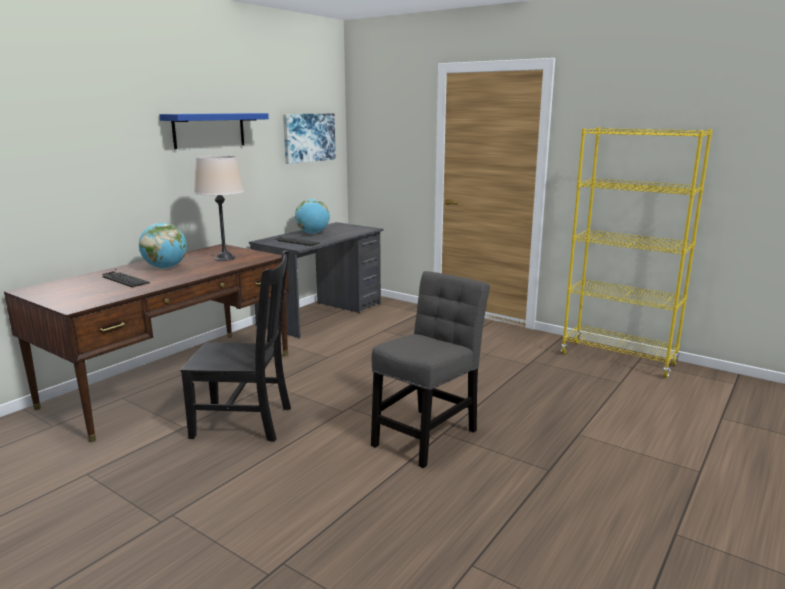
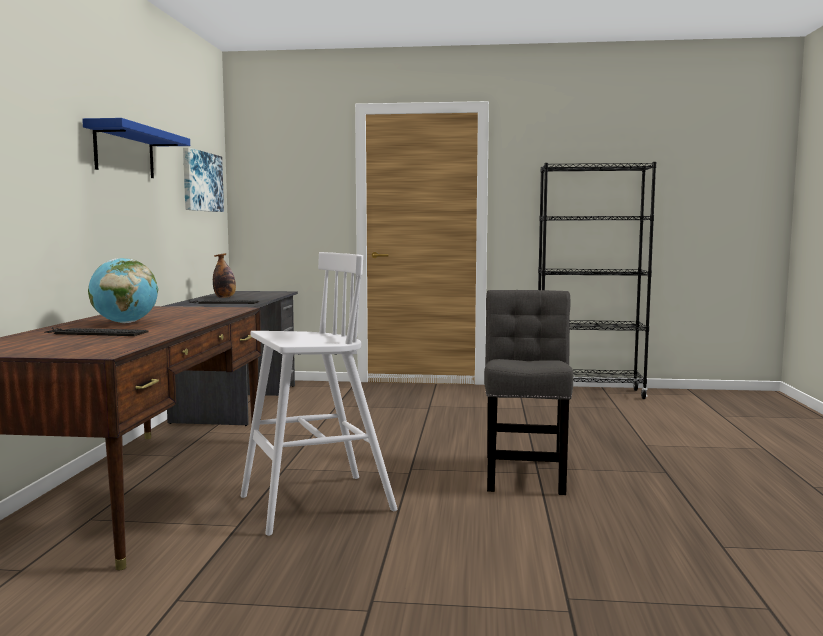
camera: 30 degrees left, 10 degrees down
black chair [180,250,291,442] -> white stool [240,252,398,536]
beige table lamp [194,156,244,261] -> none
globe [295,199,330,234] -> bottle [213,253,236,298]
yellow bookcase [561,127,713,378] -> black bookcase [538,162,656,399]

